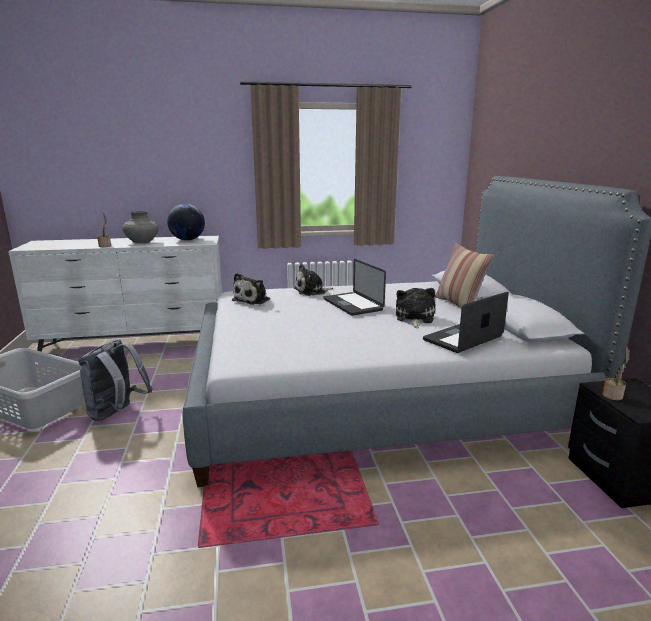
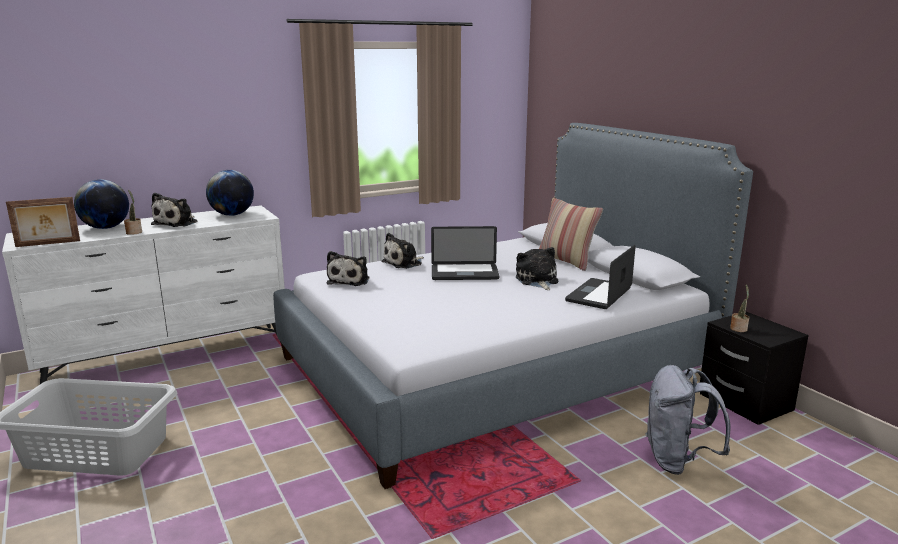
camera: 20 degrees left, 0 degrees up
grey backpack [78,339,153,421] -> grey backpack moved to [645,365,731,475]
grey vase [122,211,159,243] -> plush toy [151,192,198,227]
laptop [324,259,386,316] -> laptop turned 45 degrees counterclockwise [431,226,499,280]
none -> picture frame [6,197,80,247]
none -> globe [74,179,129,229]

